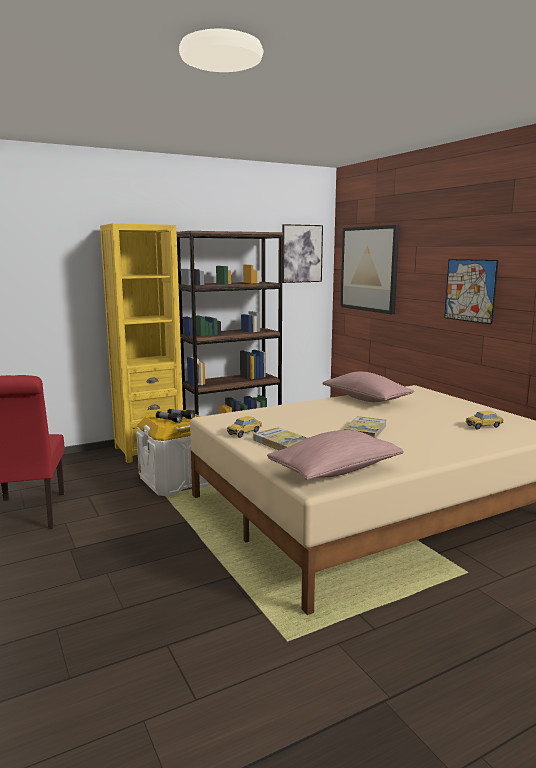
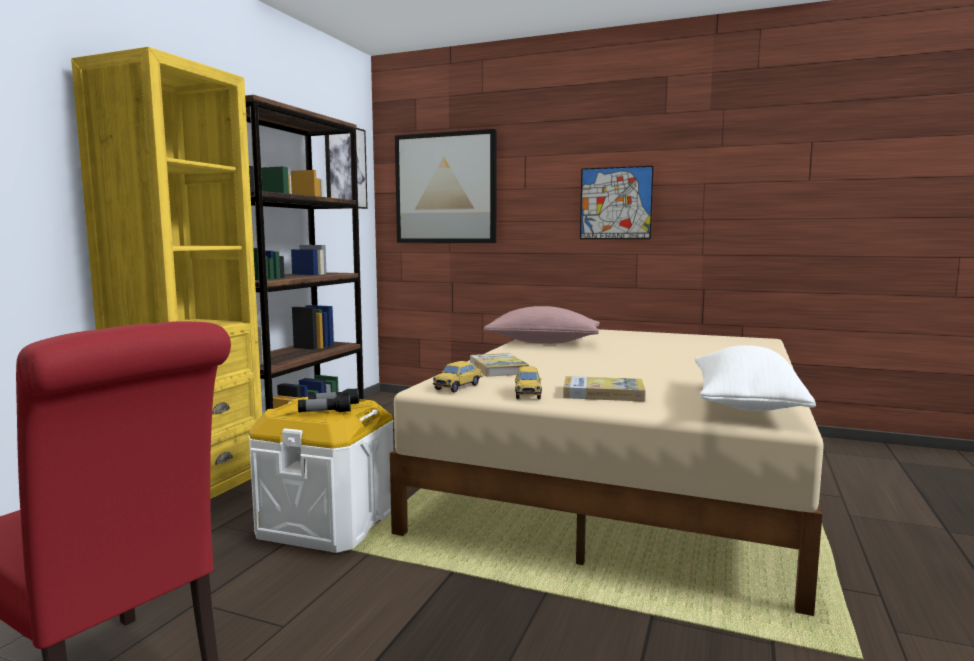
camera: 40 degrees left, 5 degrees down
pink pillow [267,430,404,480] -> white pillow [695,345,816,411]
book [344,416,386,438] -> book moved to [470,353,529,377]
toy car [466,411,504,430] -> toy car moved to [433,361,482,393]

